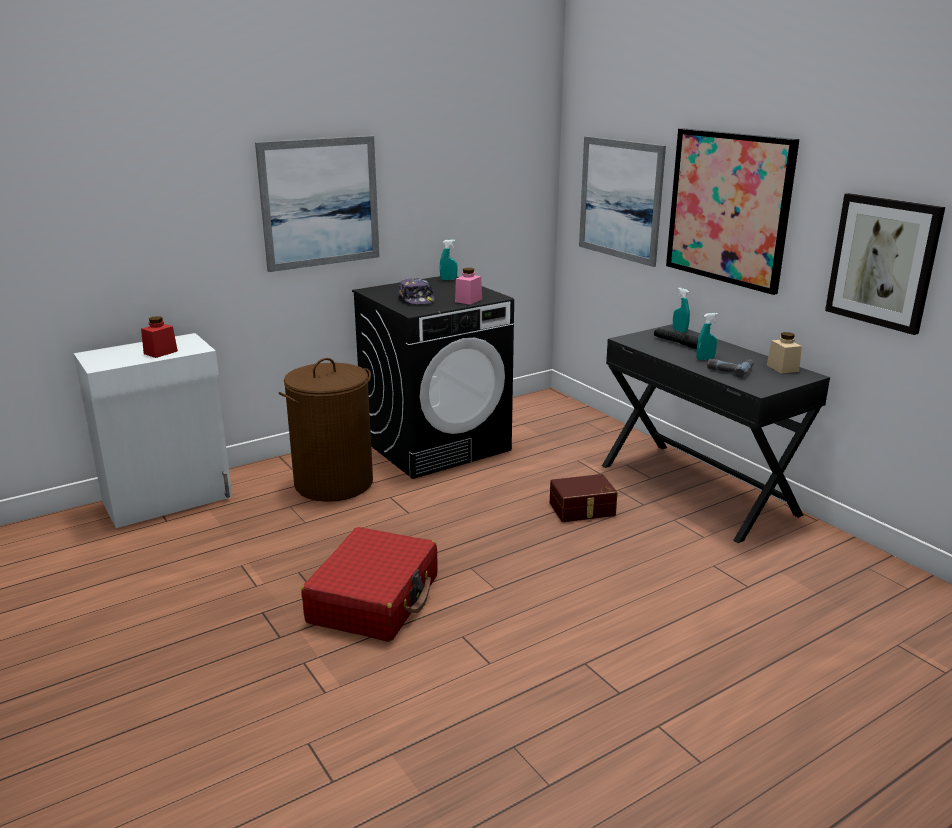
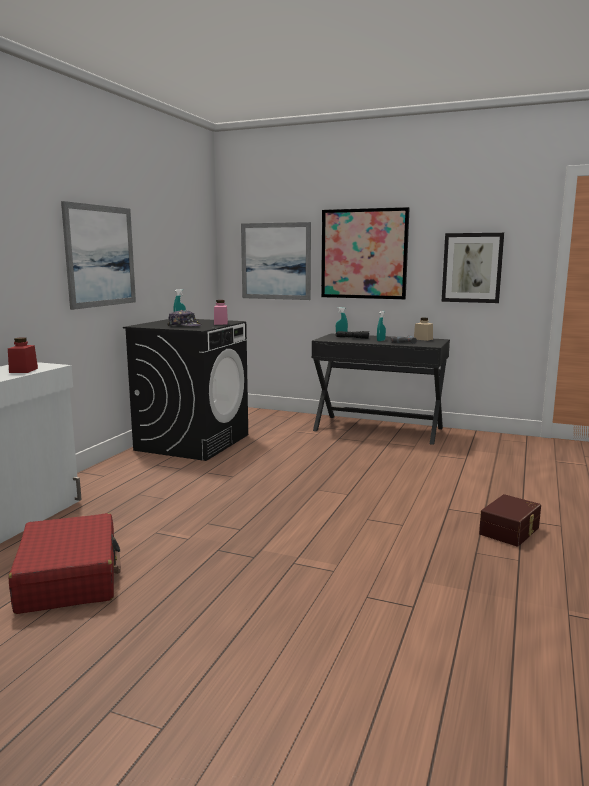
camera: 35 degrees left, 10 degrees down
brown laundry basket [279,358,373,502] -> none
red suitcase [301,527,438,642] -> red suitcase moved to [9,513,121,614]
brown storage box [550,474,618,522] -> brown storage box moved to [479,494,541,547]

